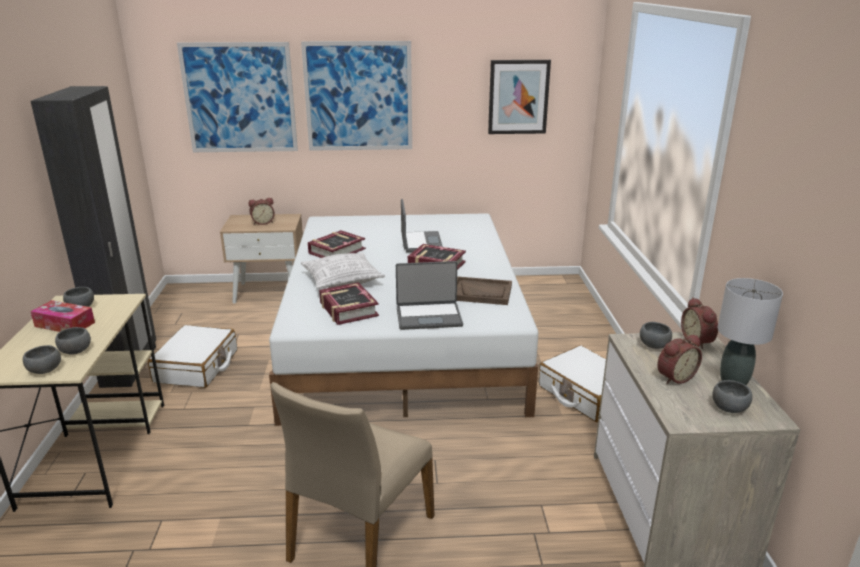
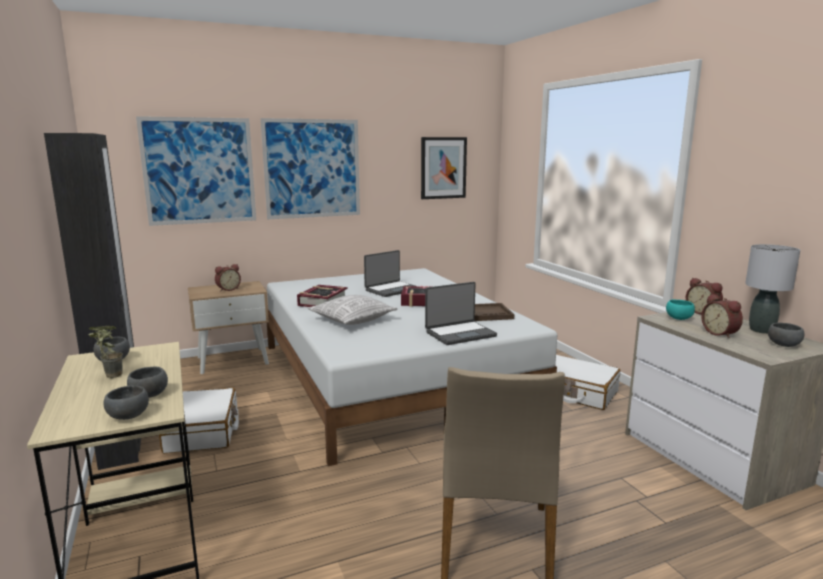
camera: 20 degrees left, 10 degrees down
tissue box [30,300,95,332] -> potted plant [88,326,123,378]
book [319,282,379,325] -> none
laptop [401,199,443,253] -> laptop turned 75 degrees clockwise [364,250,415,297]
grey bowl [640,322,672,349] -> turquoise bowl [666,300,695,320]
alarm clock [657,335,702,384] -> alarm clock turned 120 degrees clockwise [701,294,743,339]

